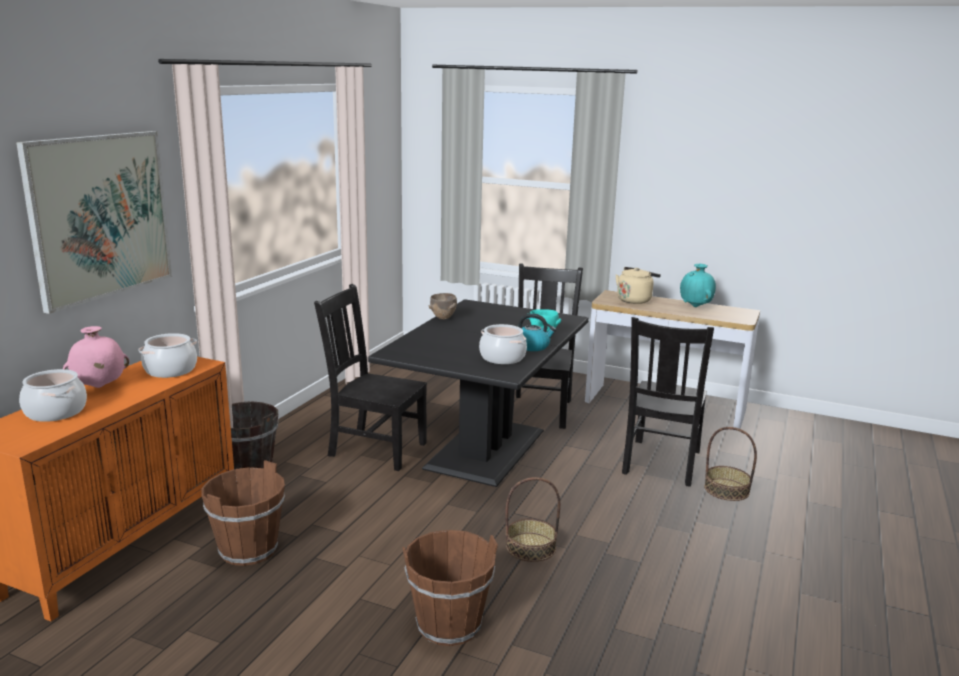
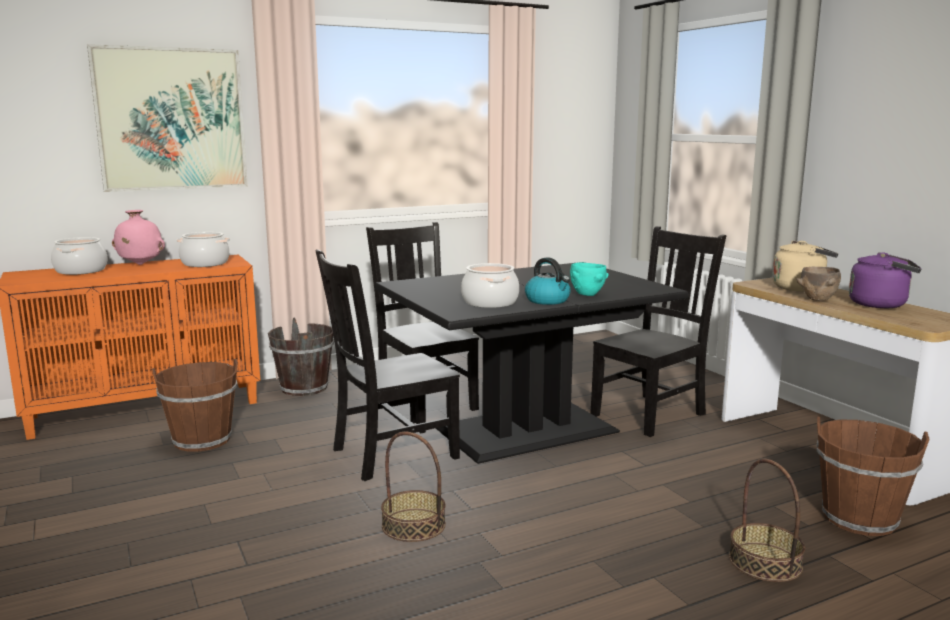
camera: 40 degrees right, 5 degrees down
brown bucket [402,530,498,646] -> brown bucket moved to [816,417,930,536]
brown bowl [429,293,457,319] -> brown bowl moved to [796,267,841,301]
black chair [622,317,714,486] -> black chair moved to [315,250,460,481]
turquoise vase [680,264,716,307] -> purple kettle [849,252,922,308]

